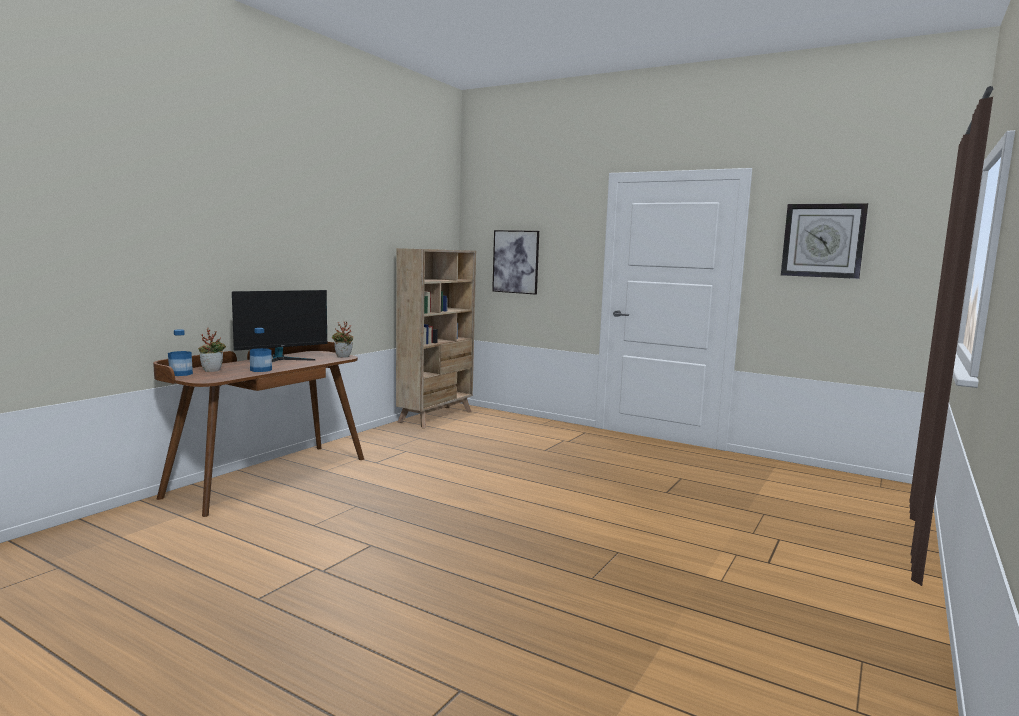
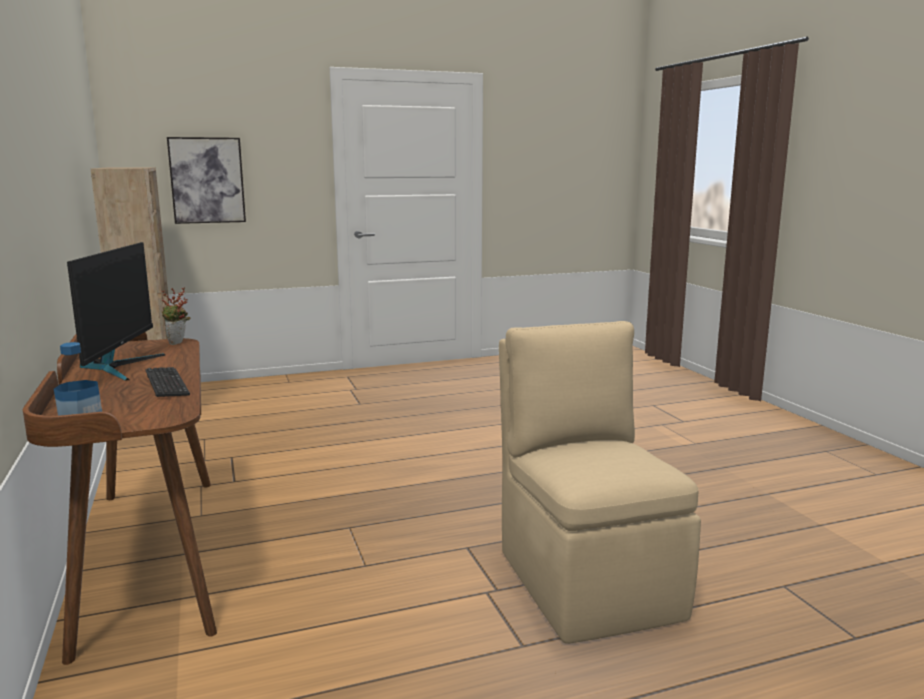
camera: 50 degrees left, 5 degrees up
potted plant [198,328,226,372] -> none
bottle [250,328,272,372] -> keyboard [145,367,190,397]
wall clock [781,203,868,279] -> none
none -> beige chair [499,321,701,644]

